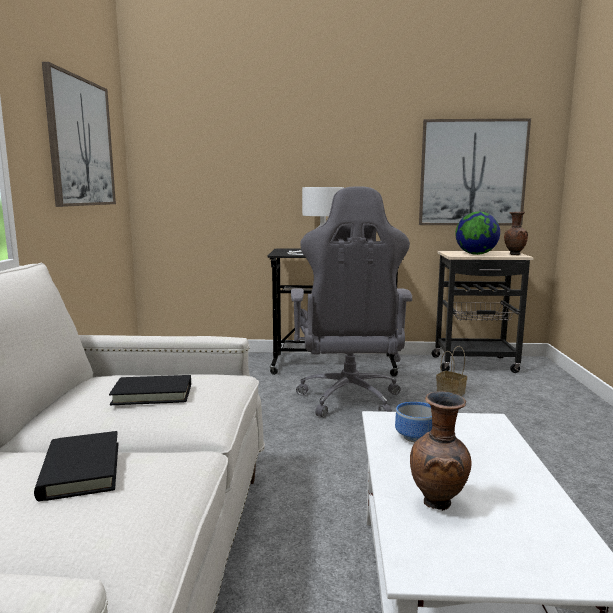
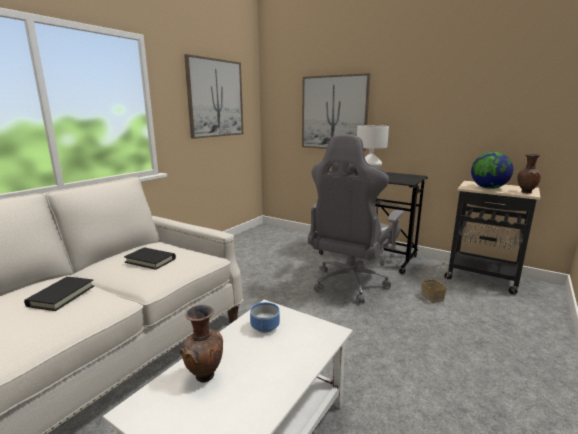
camera: 30 degrees right, 5 degrees up
picture [419,118,531,225] -> picture moved to [302,73,370,151]

